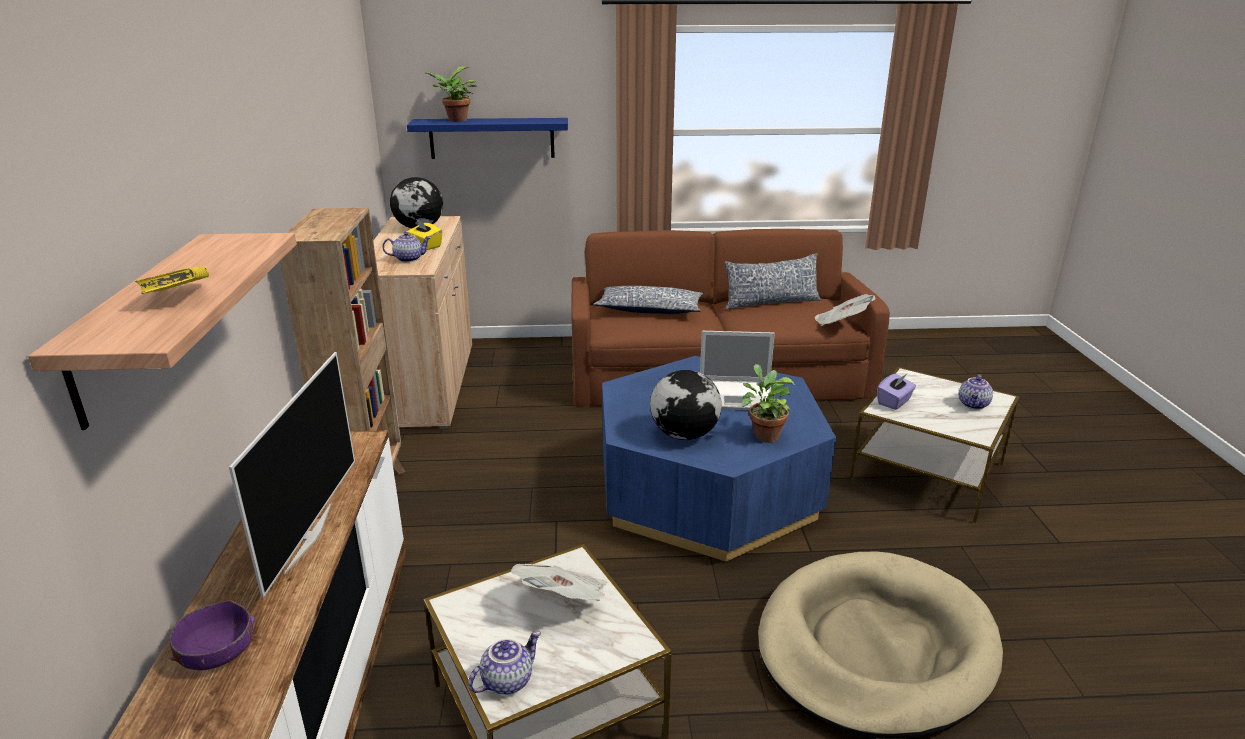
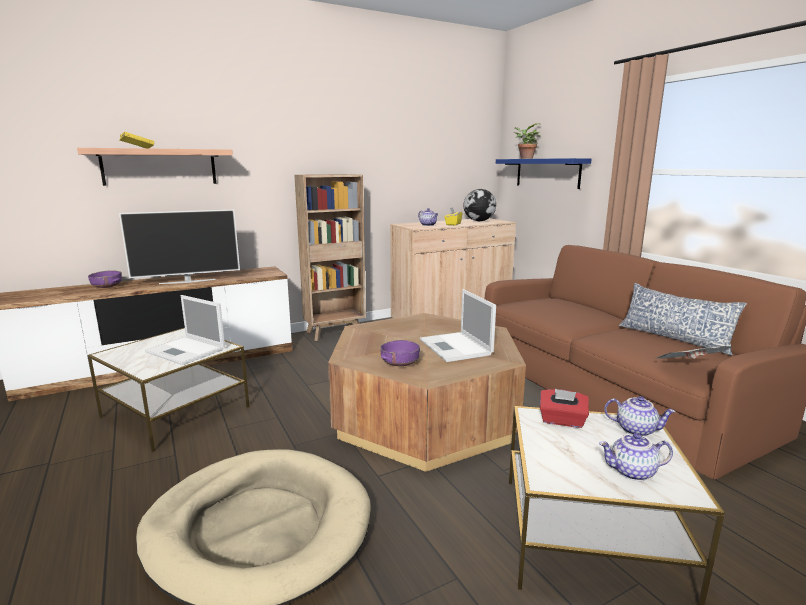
camera: 65 degrees right, 10 degrees down
teapot [468,631,541,695] -> teapot moved to [604,396,676,437]
newspaper [511,564,607,601] -> laptop [145,295,225,365]
pillow [593,286,703,314] -> none
blue coffee table [602,356,836,562] -> brown coffee table [328,313,526,472]
globe [650,370,722,440] -> none
potted plant [742,364,795,443] -> purple bowl [381,340,420,366]
purple tissue box [877,374,916,410] -> red tissue box [540,389,589,428]

